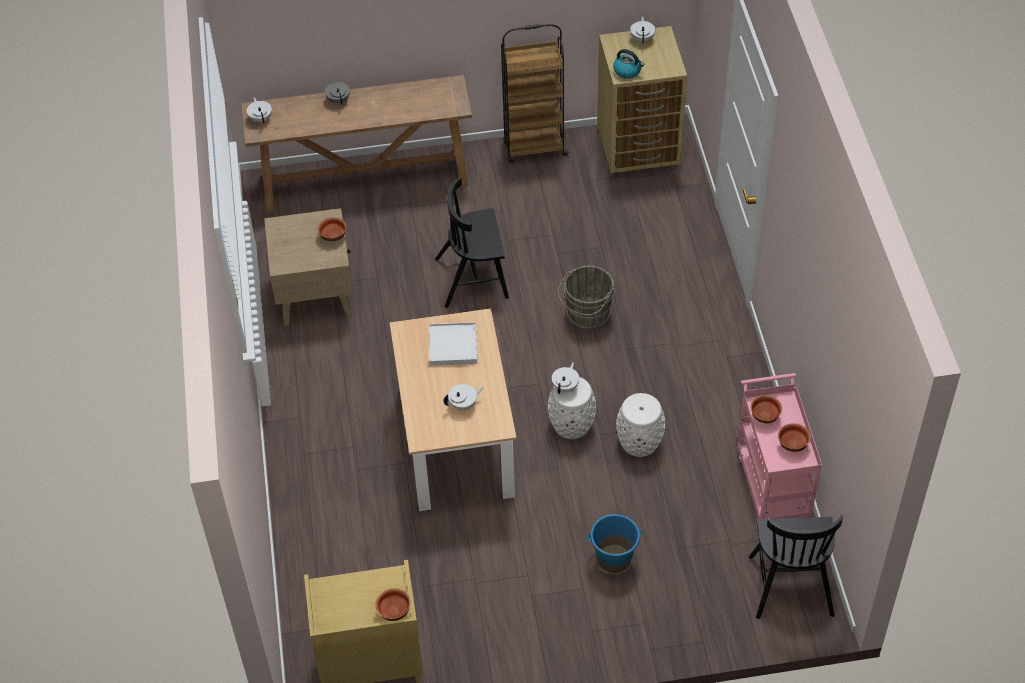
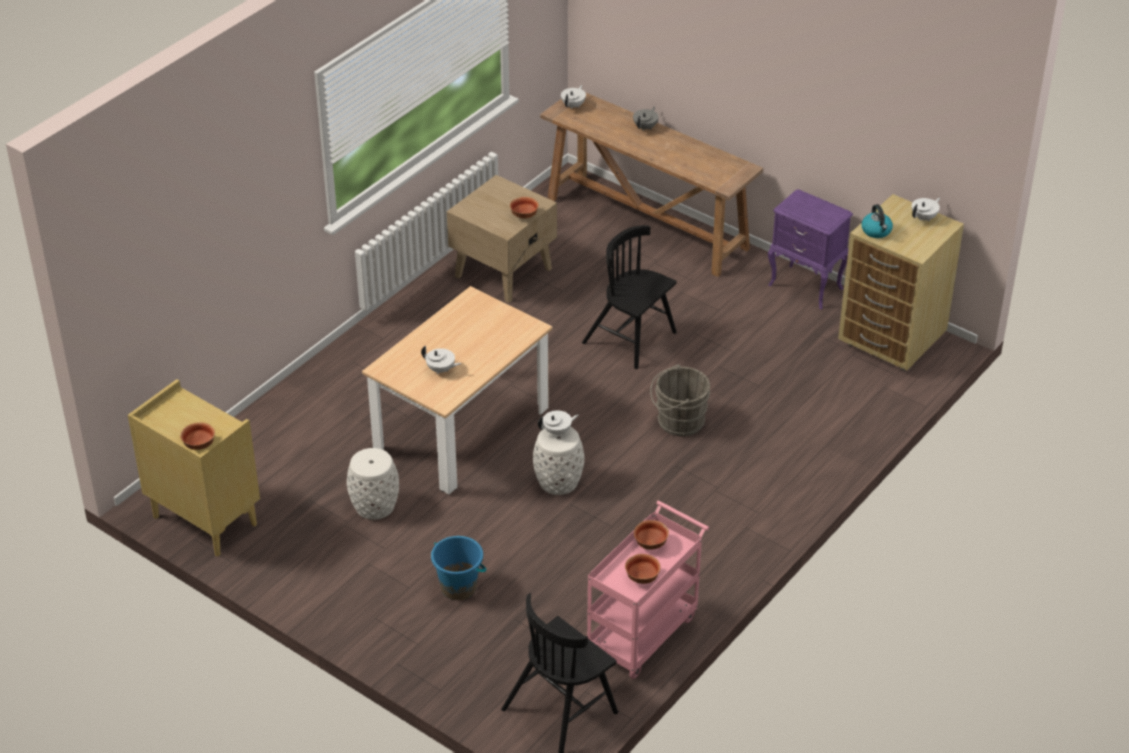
camera: 45 degrees right, 10 degrees down
white tray [429,322,477,366] -> none
brown cart [501,24,571,164] -> purple nightstand [768,189,853,310]
white stool [616,393,665,457] -> white stool moved to [347,448,399,520]

